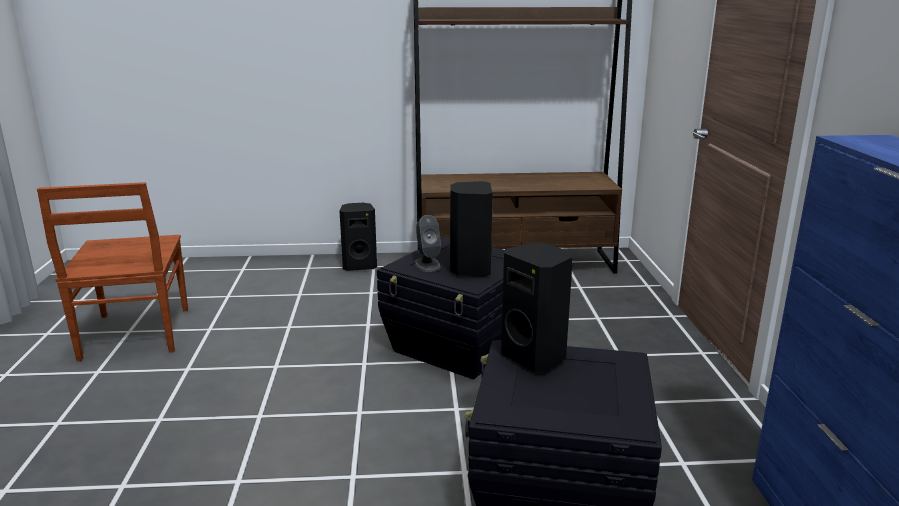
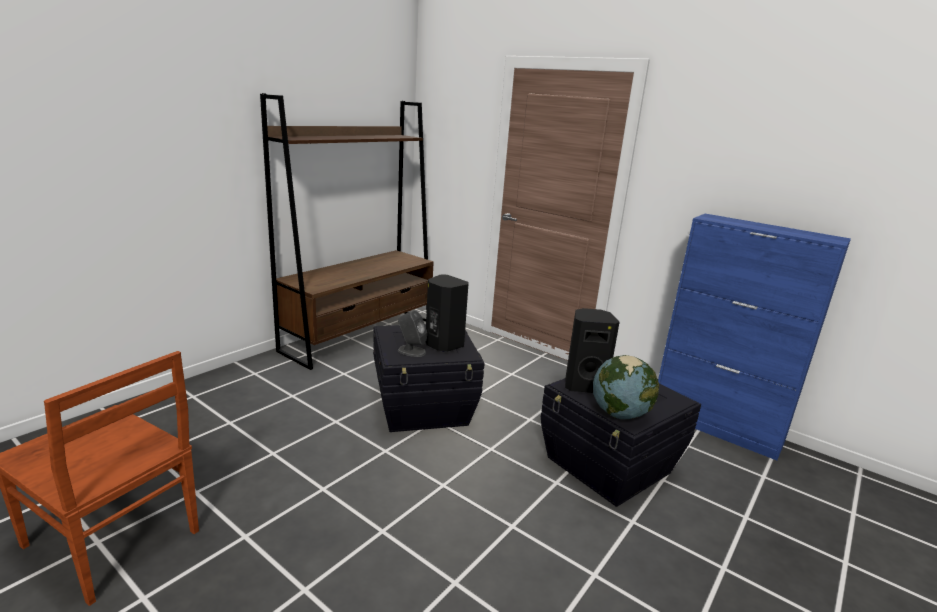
camera: 50 degrees left, 0 degrees up
black speaker [340,203,377,271] -> none
none -> globe [593,355,659,419]

